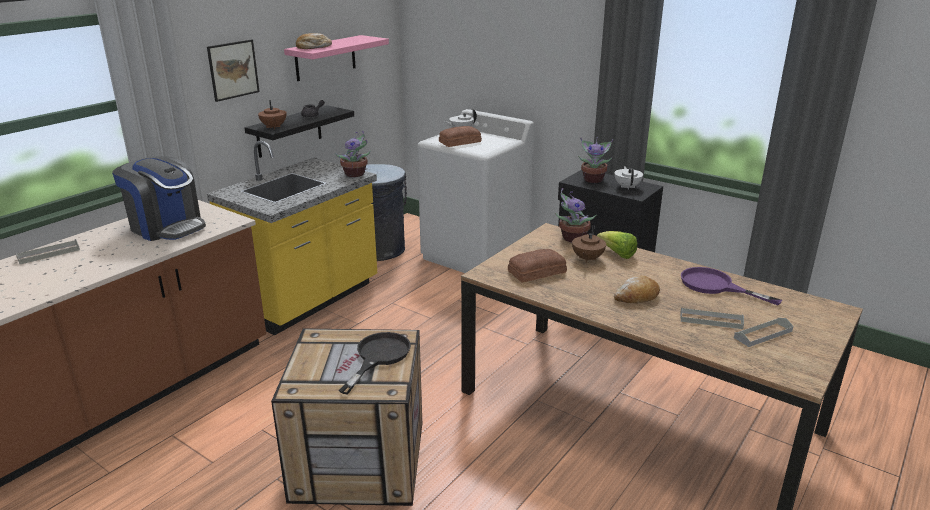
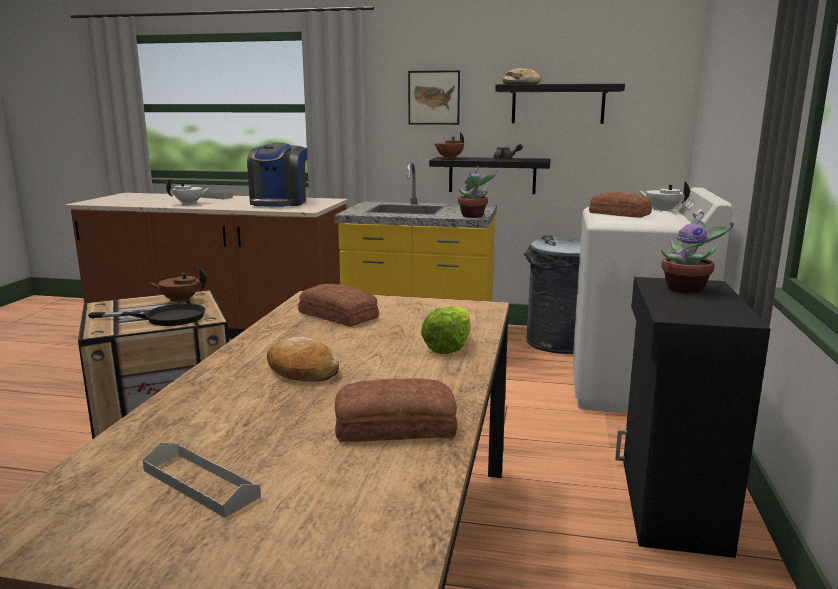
camera: 65 degrees right, 10 degrees down
pink shelf [284,35,389,81] -> black shelf [495,84,625,124]
potted plant [555,188,597,242] -> none
brown teapot [572,225,606,262] -> brown teapot moved to [148,268,206,304]
white teapot [614,166,643,190] -> white teapot moved to [166,179,210,205]
grey tray [680,307,744,329] -> none
purple frying pan [681,267,782,306] -> bread [335,378,458,442]

